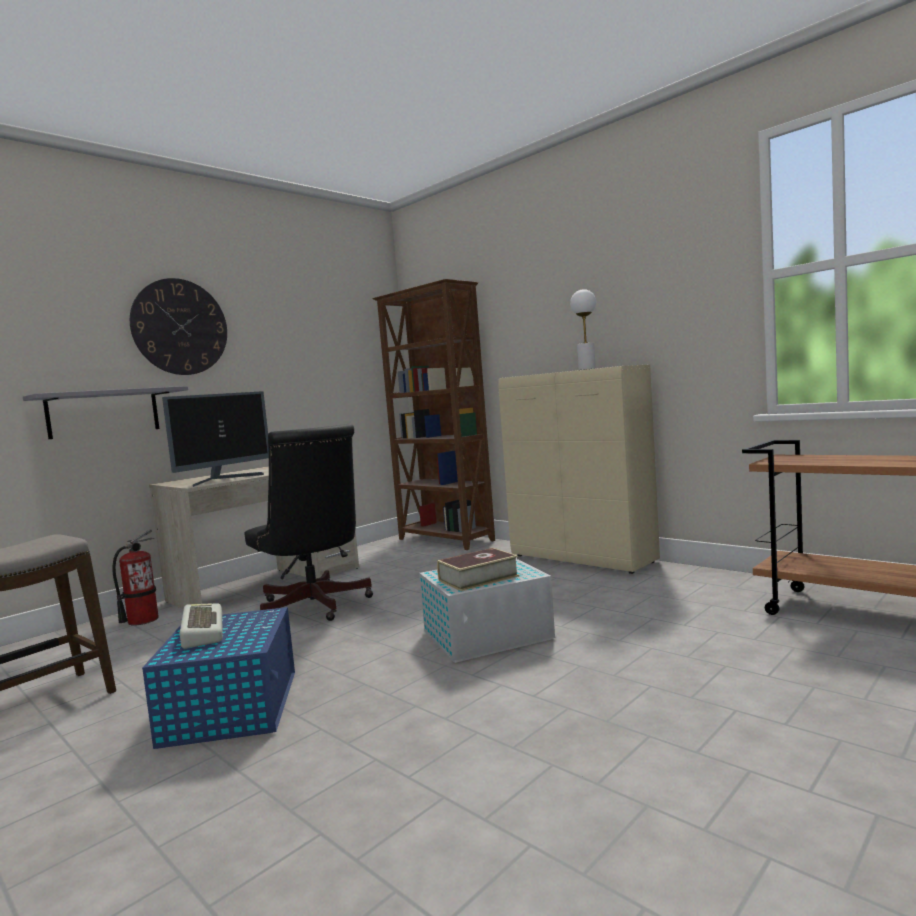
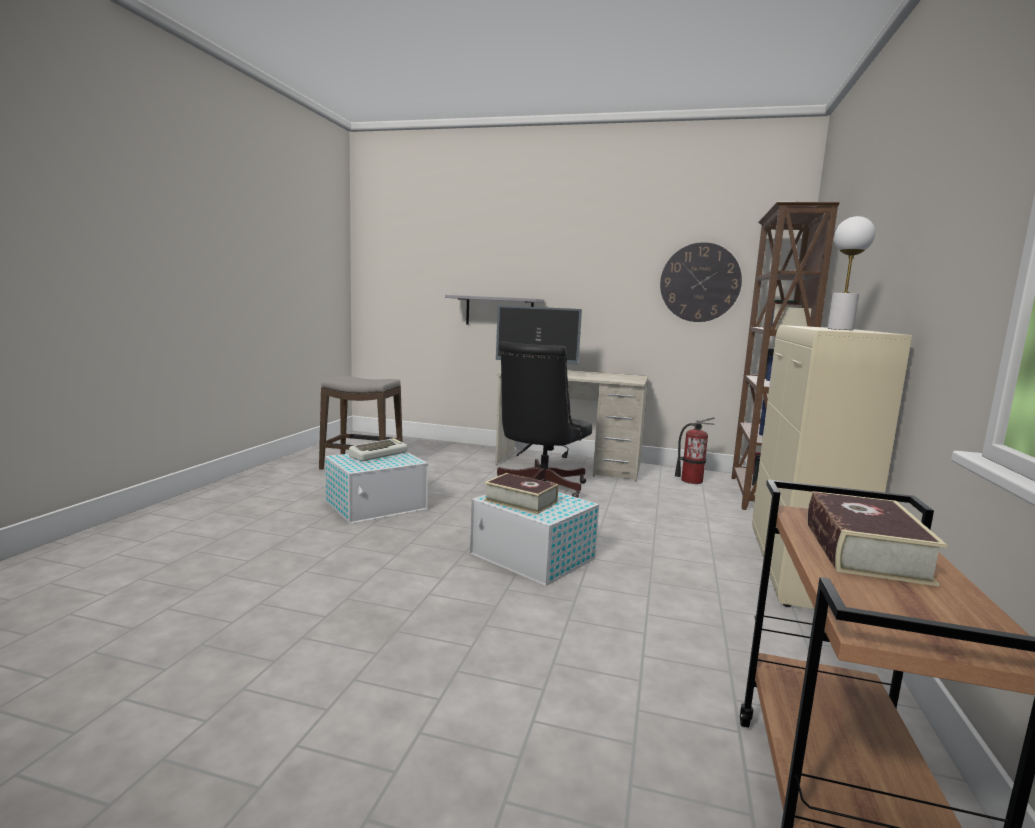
camera: 60 degrees right, 5 degrees up
fire extinguisher [112,529,159,625] -> fire extinguisher moved to [675,417,715,484]
wall clock [130,278,227,375] -> wall clock moved to [660,242,742,322]
blue storage box [142,607,295,749] -> white storage box [325,452,428,523]
none -> book [807,491,947,587]

